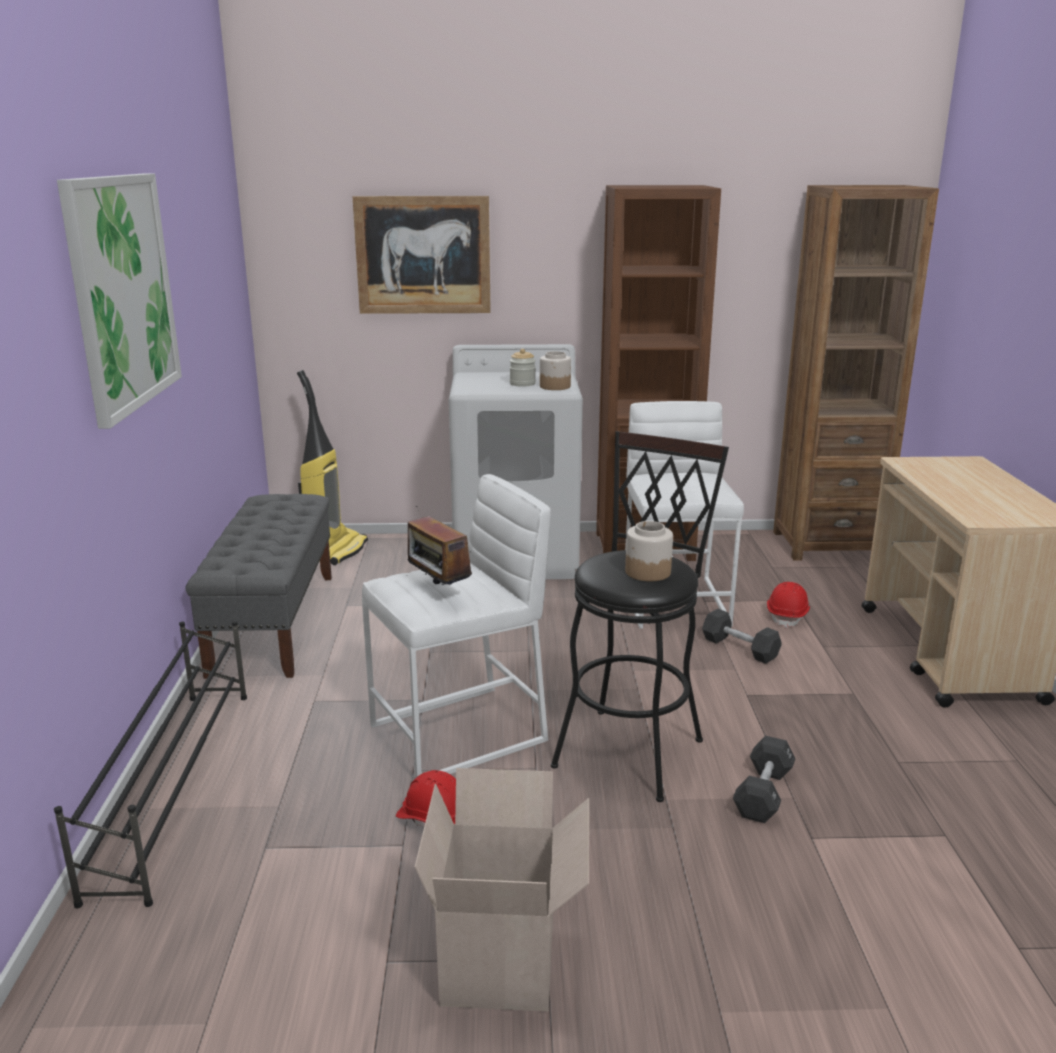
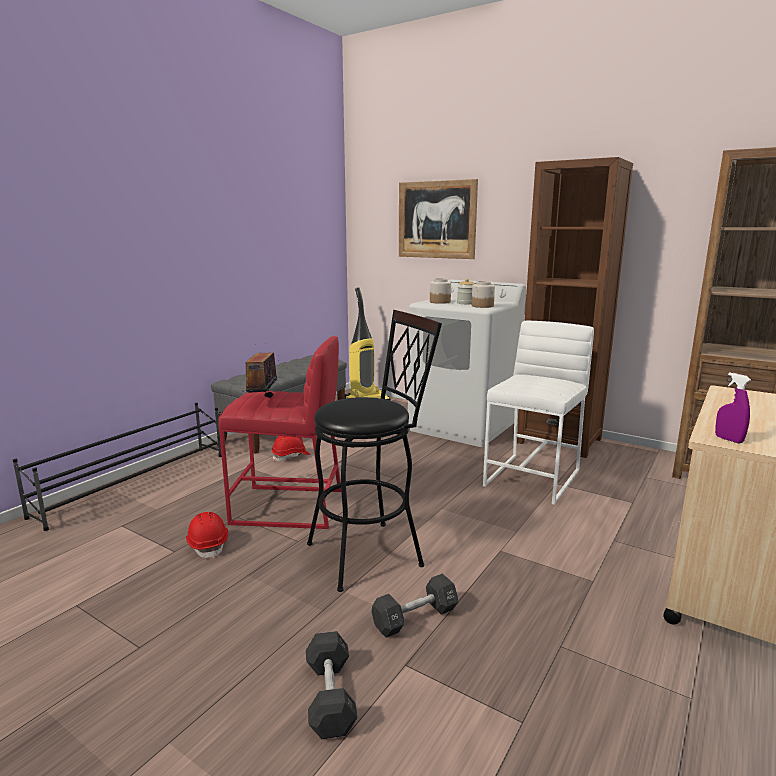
camera: 35 degrees right, 5 degrees down
picture [57,173,182,429] -> none
white stool [362,474,550,778] -> red stool [218,336,341,529]
cardboard box [415,768,589,1012] -> none
jar [625,521,673,581] -> jar moved to [430,278,451,304]
grey dumbbell [702,609,782,664] -> grey dumbbell moved to [306,631,358,739]
red hard hat [767,582,810,628] -> red hard hat moved to [272,436,310,462]
none -> purple spray bottle [715,372,751,443]

